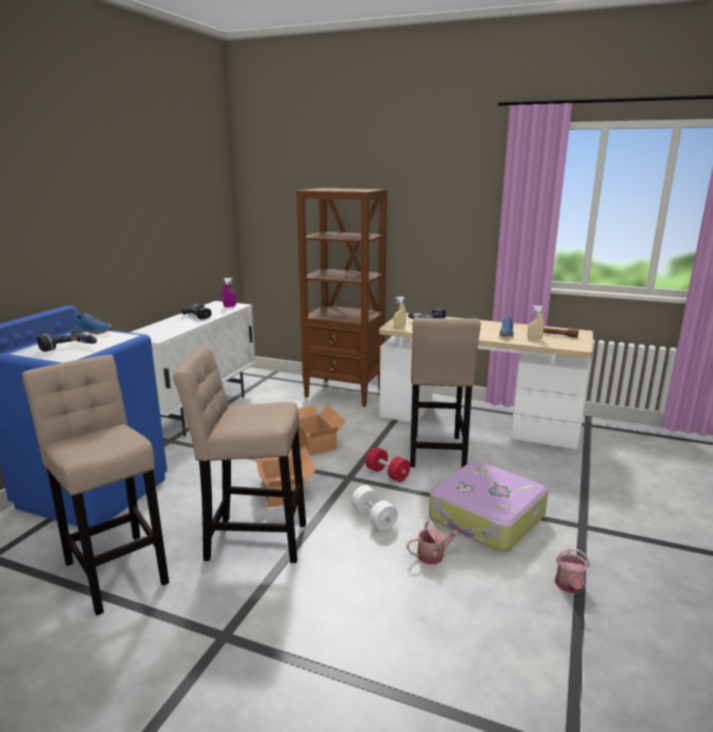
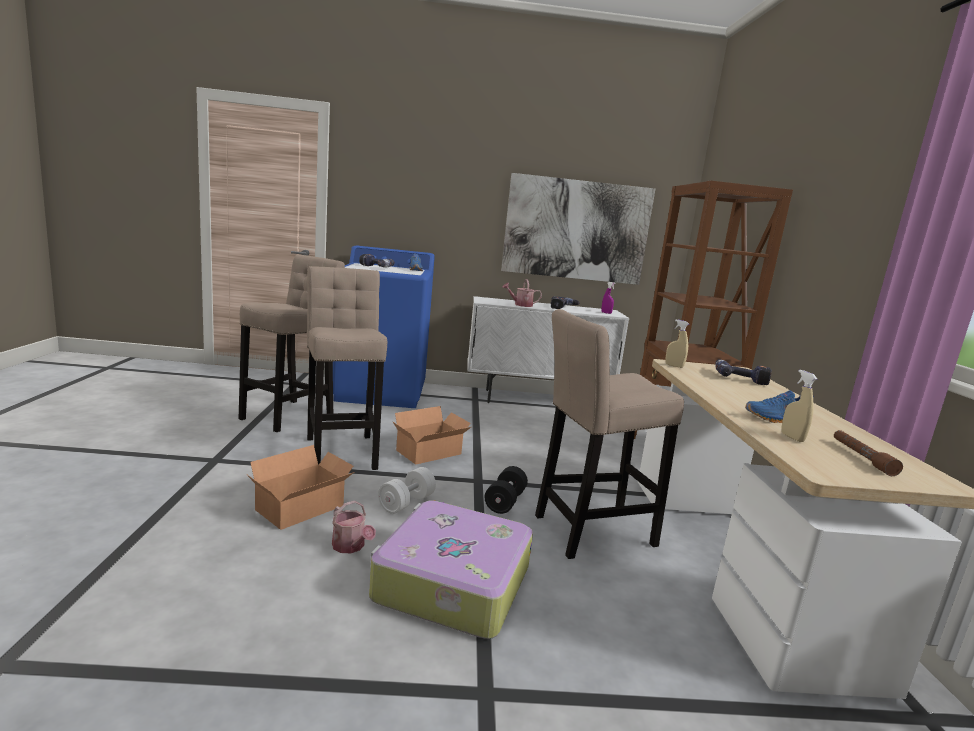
camera: 65 degrees right, 5 degrees down
cardboard box [298,405,346,455] -> cardboard box moved to [246,445,354,530]
red dumbbell [366,447,410,482] -> black dumbbell [485,466,528,514]
watering can [555,548,589,594] -> watering can moved to [502,279,542,307]
none -> picture [501,173,655,285]

